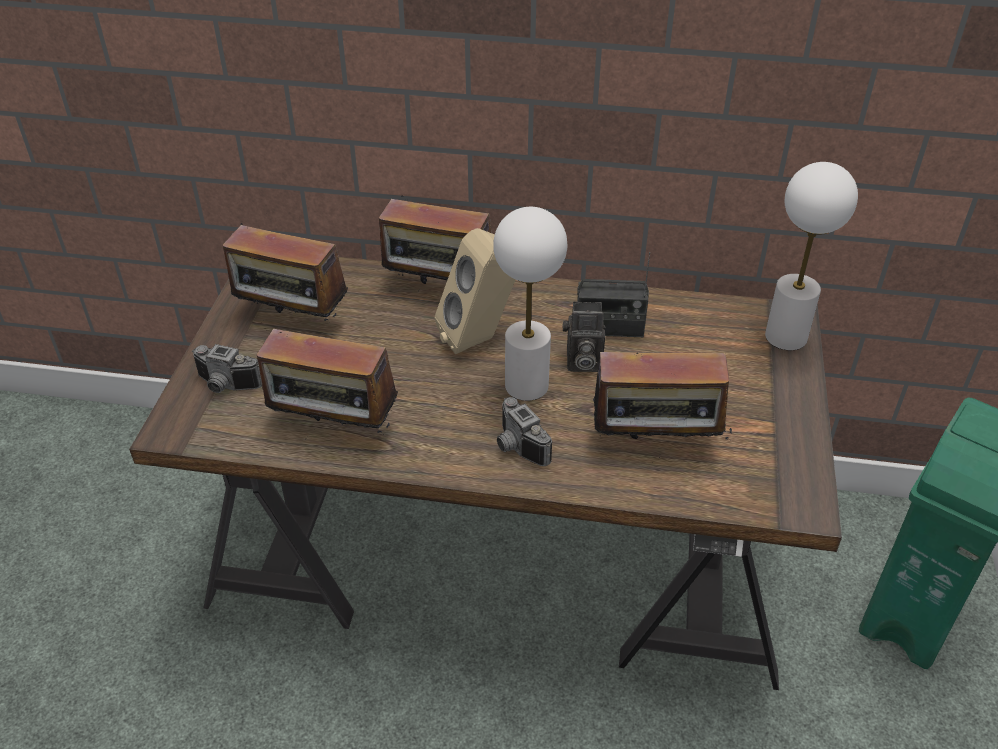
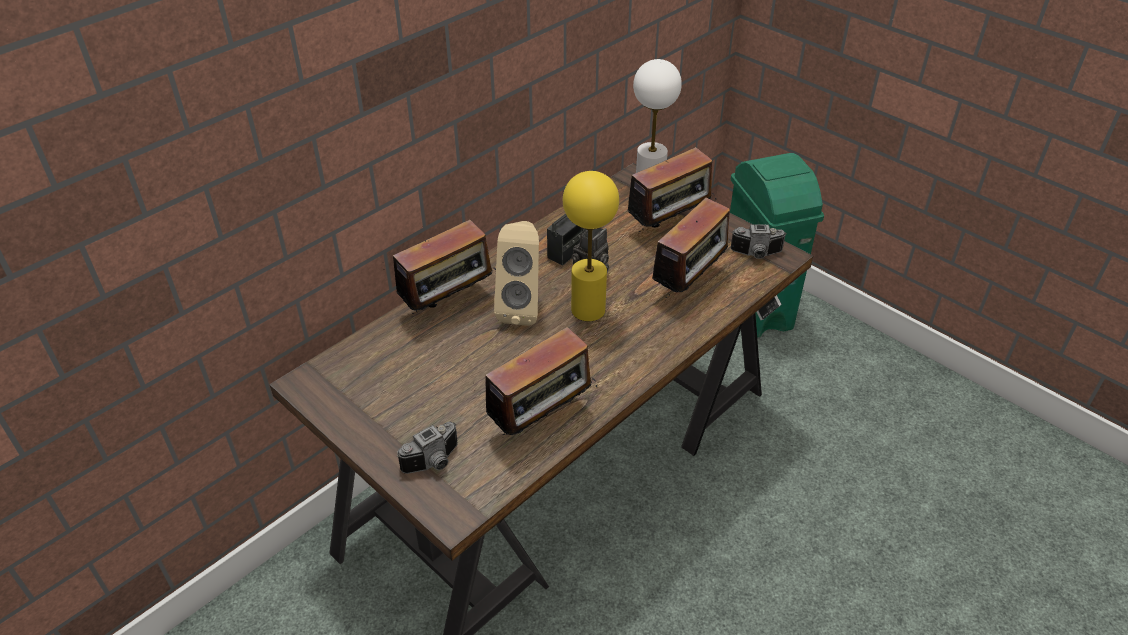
camera: 55 degrees left, 0 degrees up
radio [223,223,348,322] -> radio moved to [628,147,716,232]
white table lamp [493,207,567,401] -> yellow table lamp [563,171,619,321]
camera [497,397,552,466] -> camera moved to [730,224,786,259]

